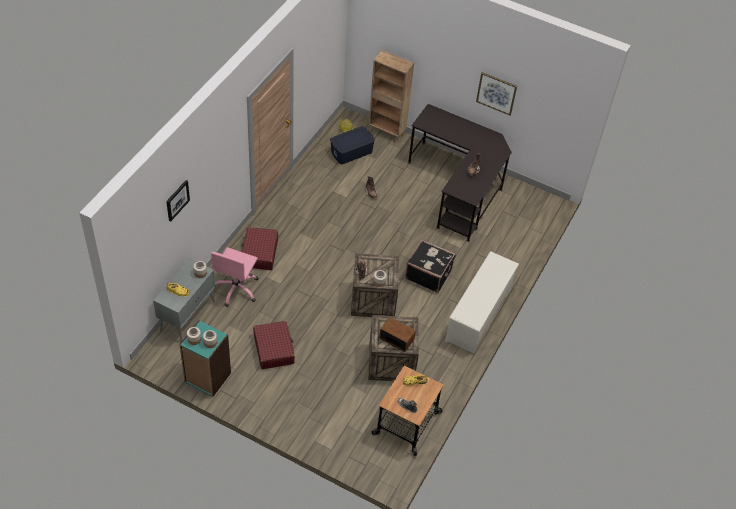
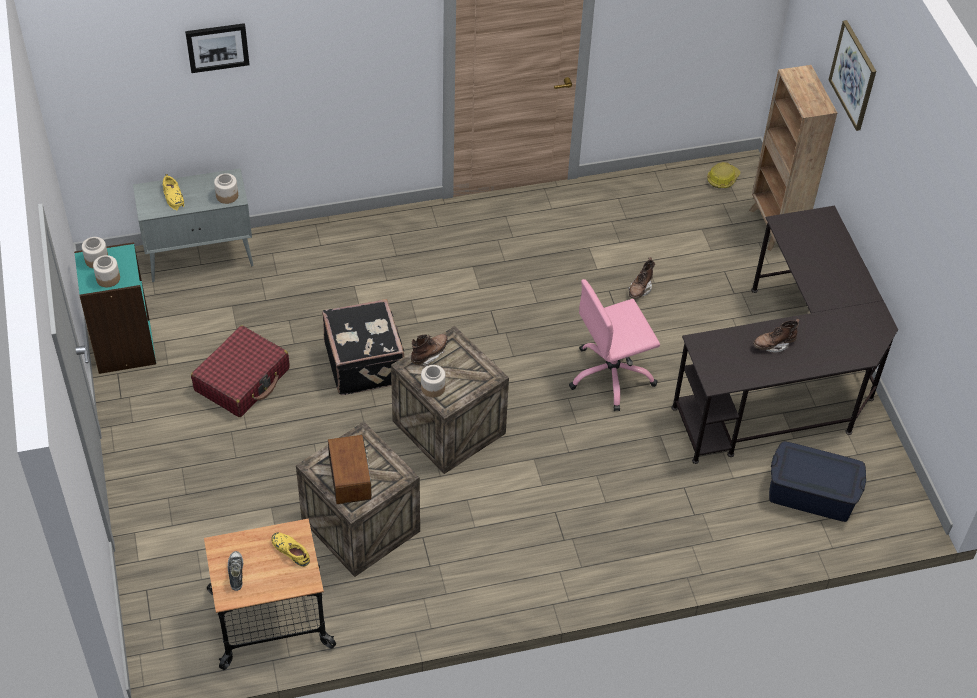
camera: 50 degrees right, 0 degrees up
pink office chair [211,247,259,307] -> pink office chair moved to [569,279,660,411]
red suitcase [241,227,278,270] -> none
blue storage box [330,126,375,164] -> blue storage box moved to [769,441,866,522]
black suitcase [405,240,456,293] -> black suitcase moved to [322,299,405,395]
white shoe rack [445,251,519,354] -> none
picture [476,72,517,115] -> picture moved to [829,20,876,131]

